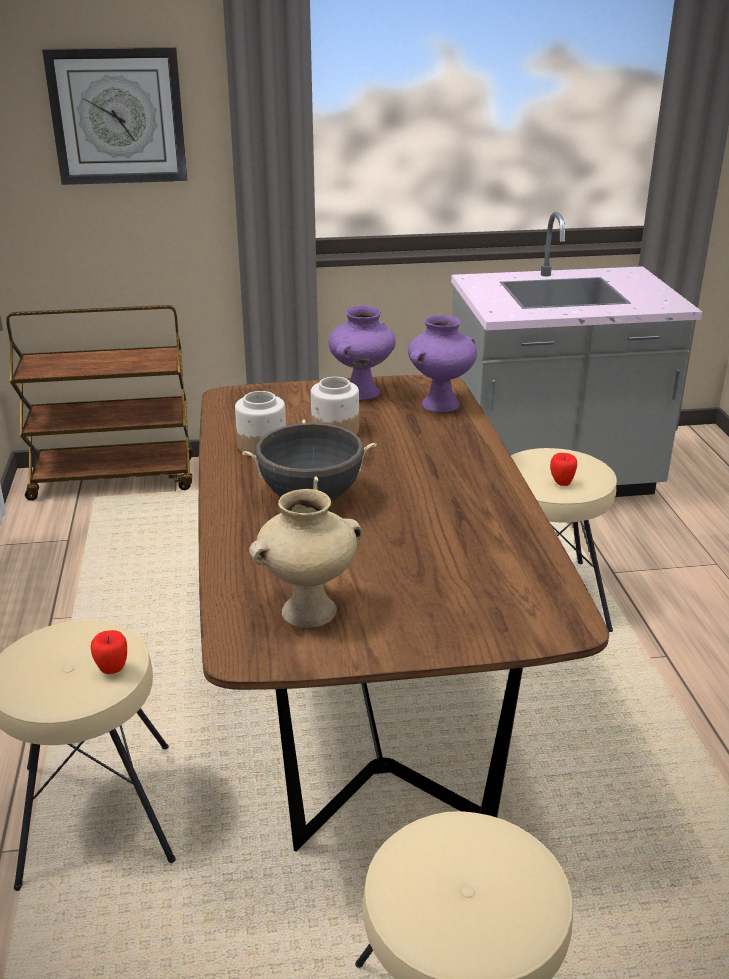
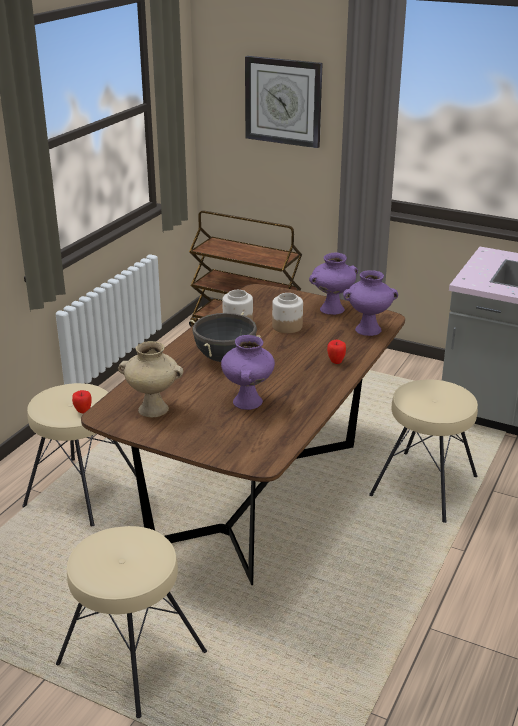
camera: 35 degrees right, 0 degrees up
apple [550,453,577,486] -> apple moved to [327,340,346,364]
none -> purple vase [221,335,275,410]

